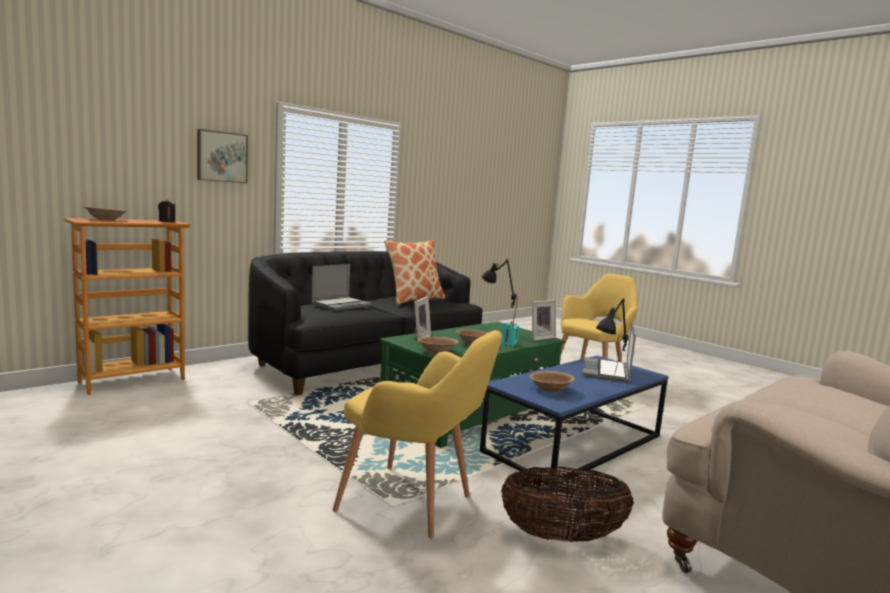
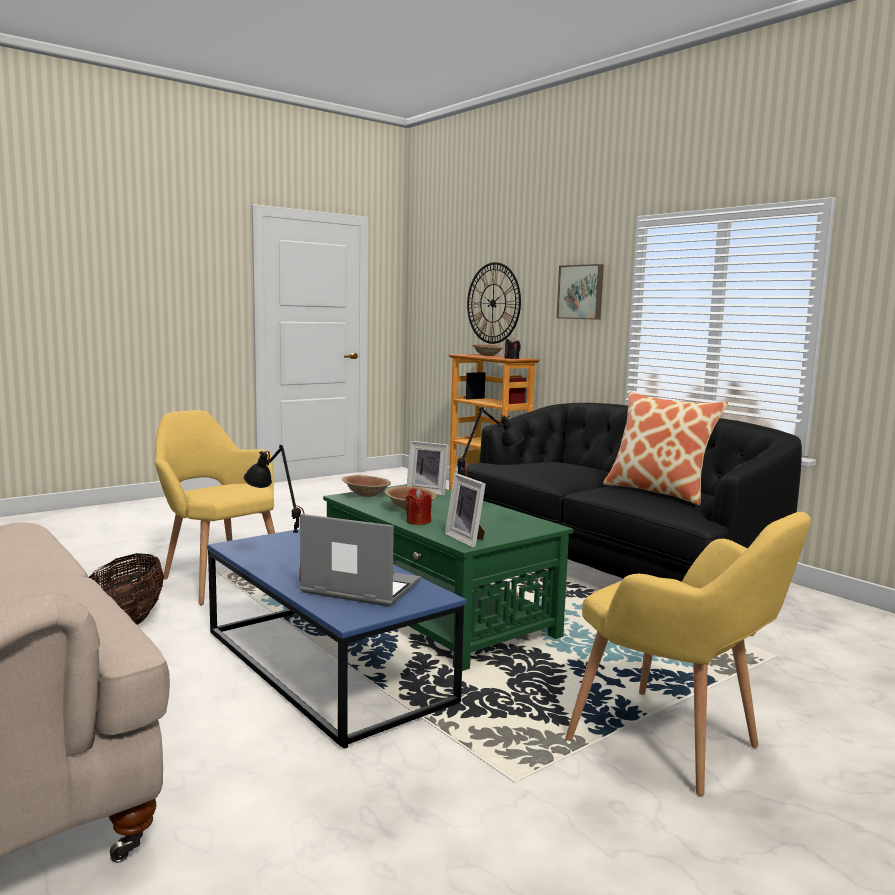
camera: 95 degrees right, 0 degrees up
laptop [311,264,371,311] -> none
yellow armchair [333,330,502,538] -> yellow armchair turned 105 degrees clockwise [155,410,275,605]
turquoise candle [501,321,520,346] -> red candle [406,488,432,525]
brown bowl [529,371,575,392] -> none
none -> wall clock [467,262,521,344]

